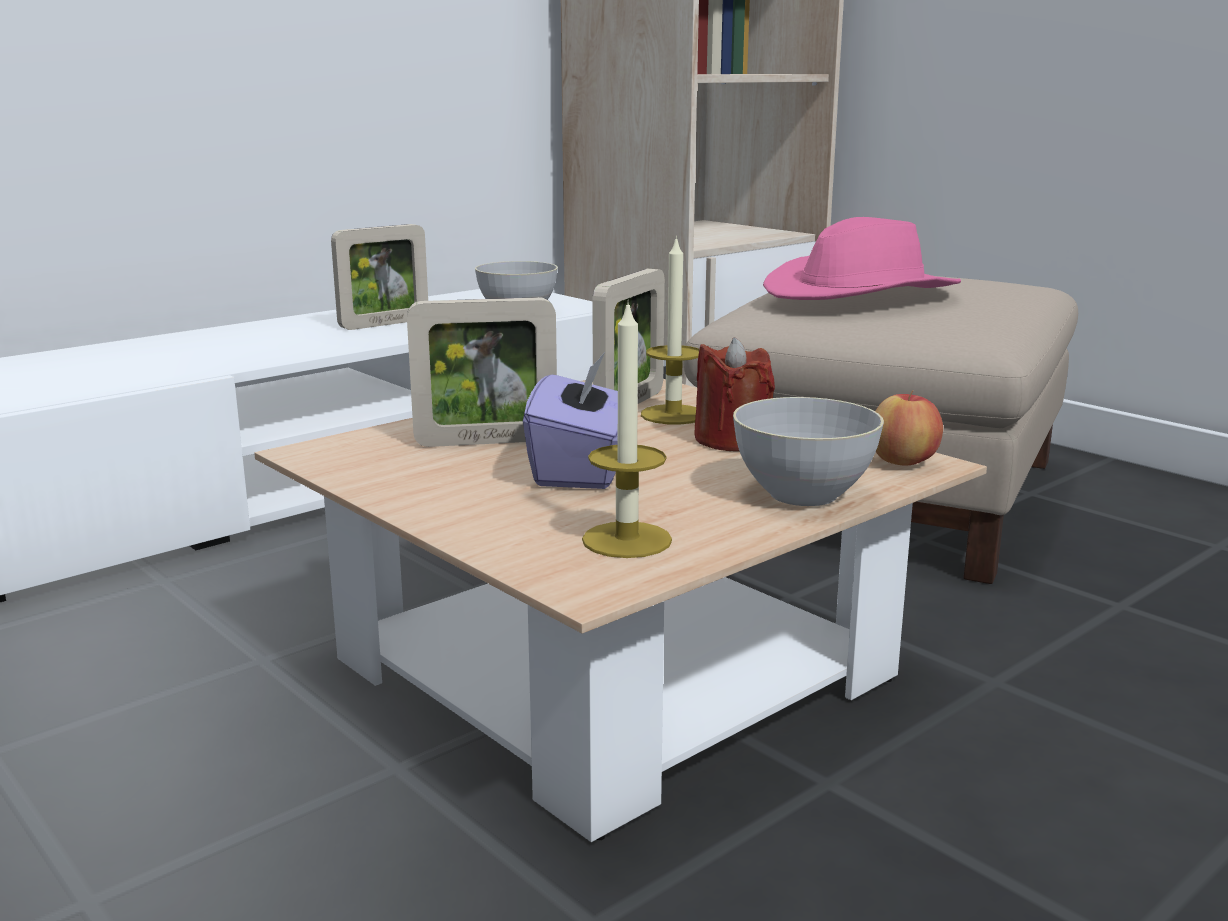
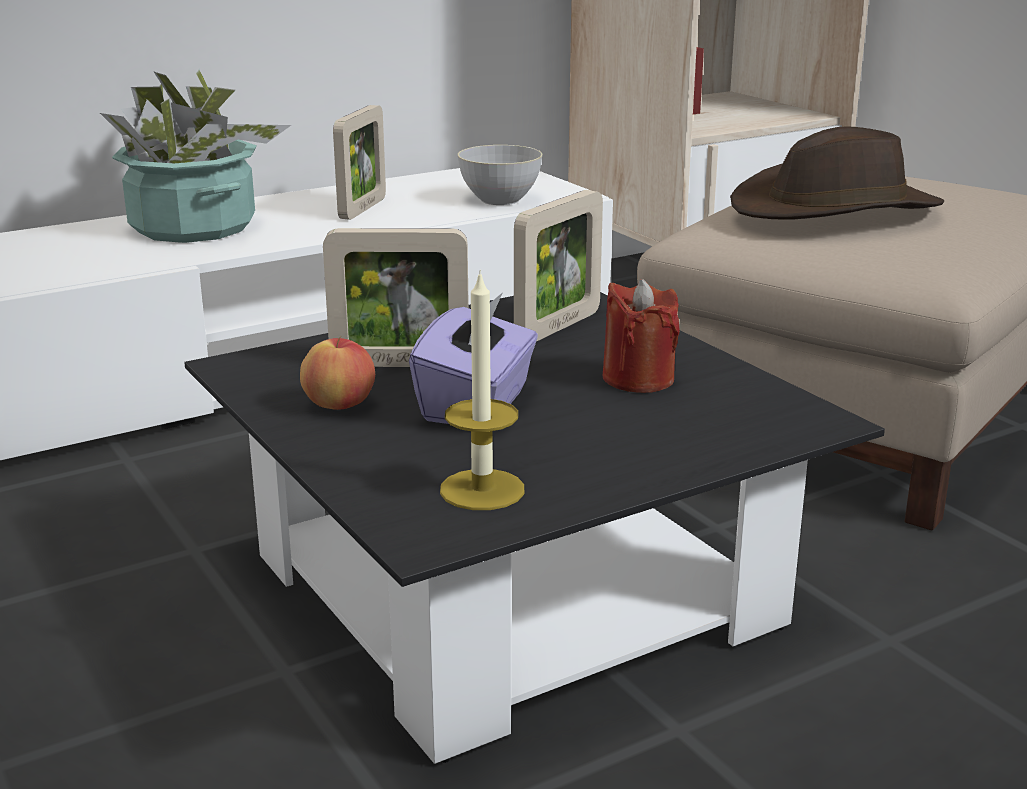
camera: 10 degrees right, 5 degrees up
beige coffee table [254,379,987,842] -> black coffee table [184,292,885,764]
picture frame [331,224,428,330] -> picture frame turned 45 degrees counterclockwise [333,105,386,220]
candle [641,235,699,425] -> none
grey bowl [733,397,884,506] -> none
pink hat [763,217,961,300] -> brown hat [730,126,944,220]
apple [875,390,943,466] -> apple moved to [300,337,375,410]
none -> potted plant [100,69,291,243]

